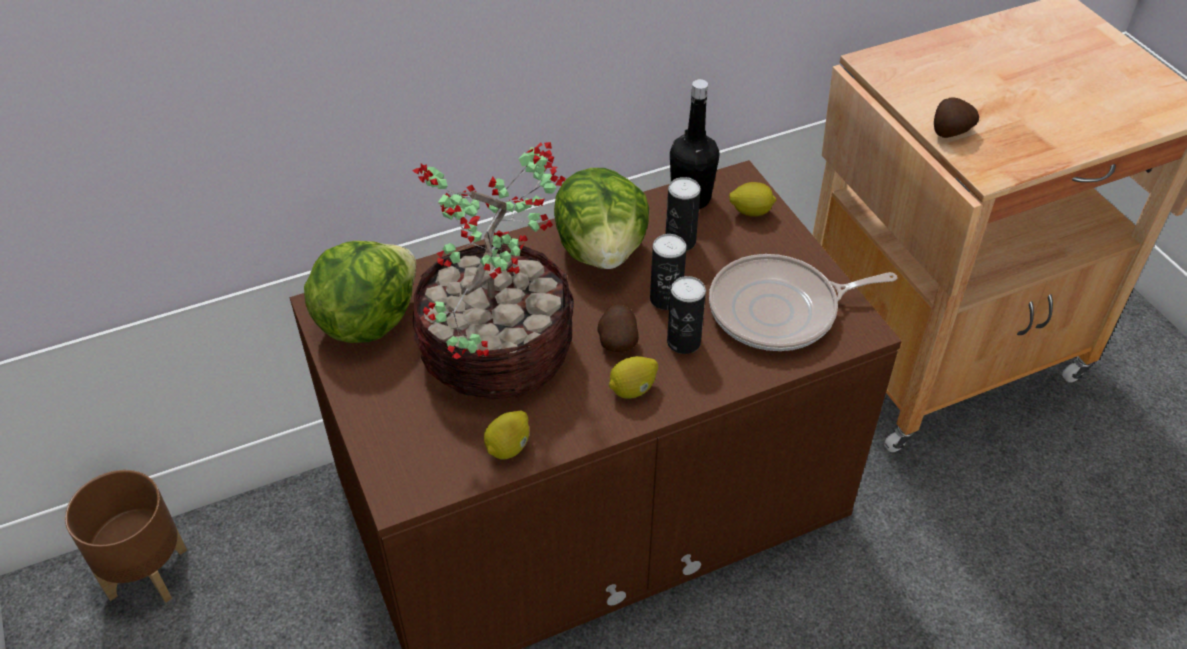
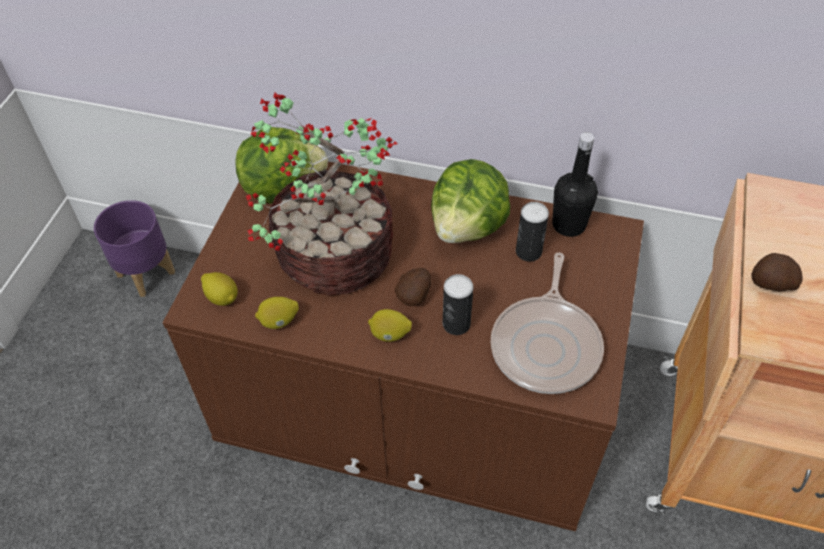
camera: 40 degrees right, 5 degrees up
brown planter [65,470,187,603] -> purple planter [94,200,175,297]
can [650,234,687,310] -> none
frying pan [709,254,897,351] -> frying pan turned 105 degrees counterclockwise [491,253,604,394]
lemon [729,182,776,217] -> lemon moved to [201,272,238,306]

